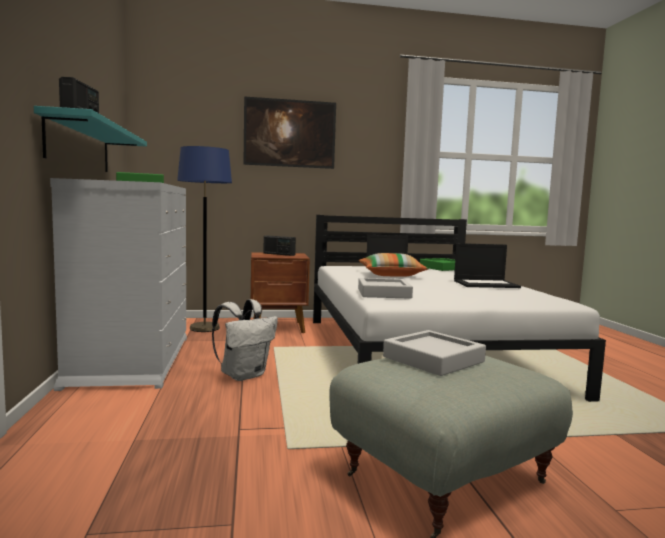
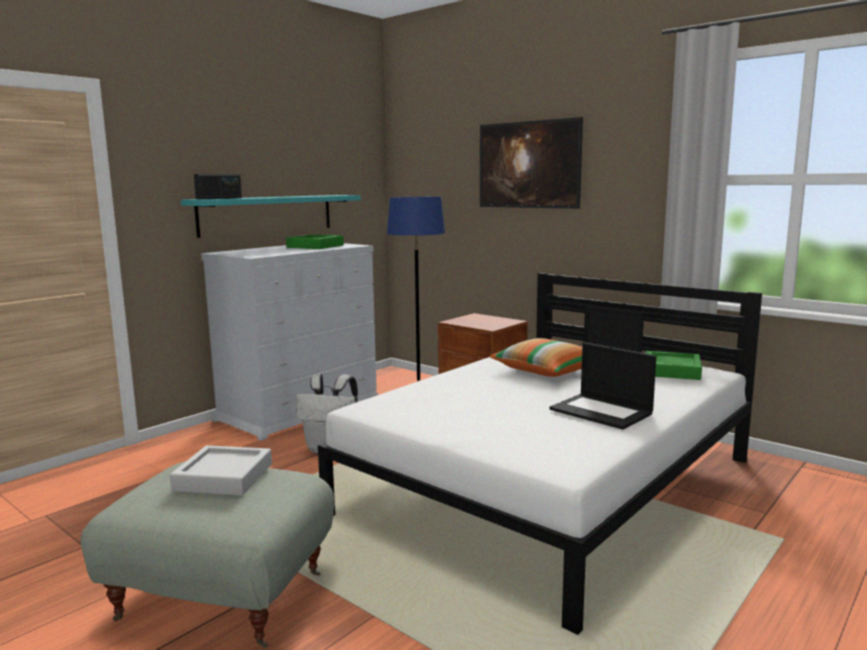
camera: 50 degrees right, 5 degrees up
radio [263,235,296,256] -> none
grey tray [358,278,413,299] -> none

